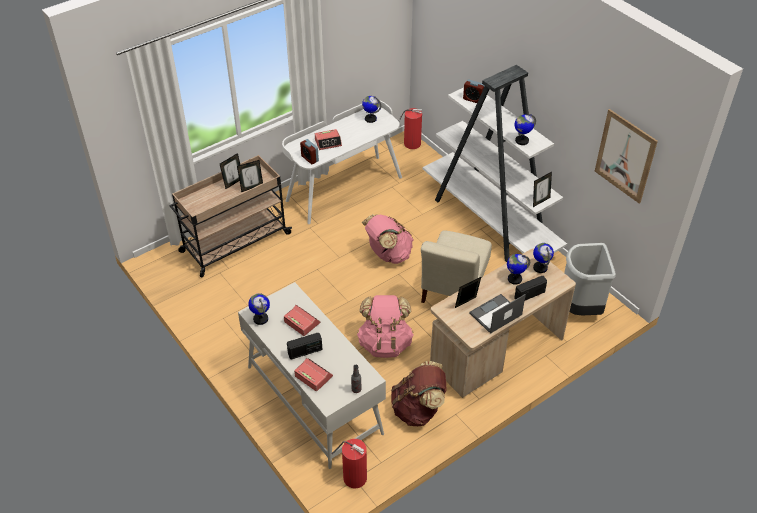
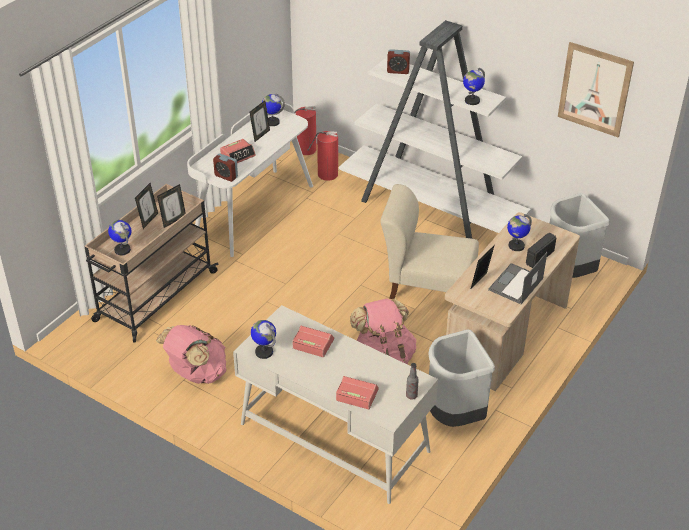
camera: 20 degrees left, 5 degrees down
radio [287,333,322,359] -> none
fire extinguisher [331,439,367,488] -> fire extinguisher moved to [307,131,338,181]
pink backpack [361,214,413,264] -> pink backpack moved to [156,325,226,384]
brown backpack [391,361,447,426] -> grey trash can [429,329,495,427]
beige chair [421,231,492,303] -> beige chair turned 105 degrees clockwise [380,184,479,299]
picture frame [533,172,552,207] -> picture frame moved to [250,101,270,142]
globe [533,243,554,273] -> globe moved to [108,220,131,255]

